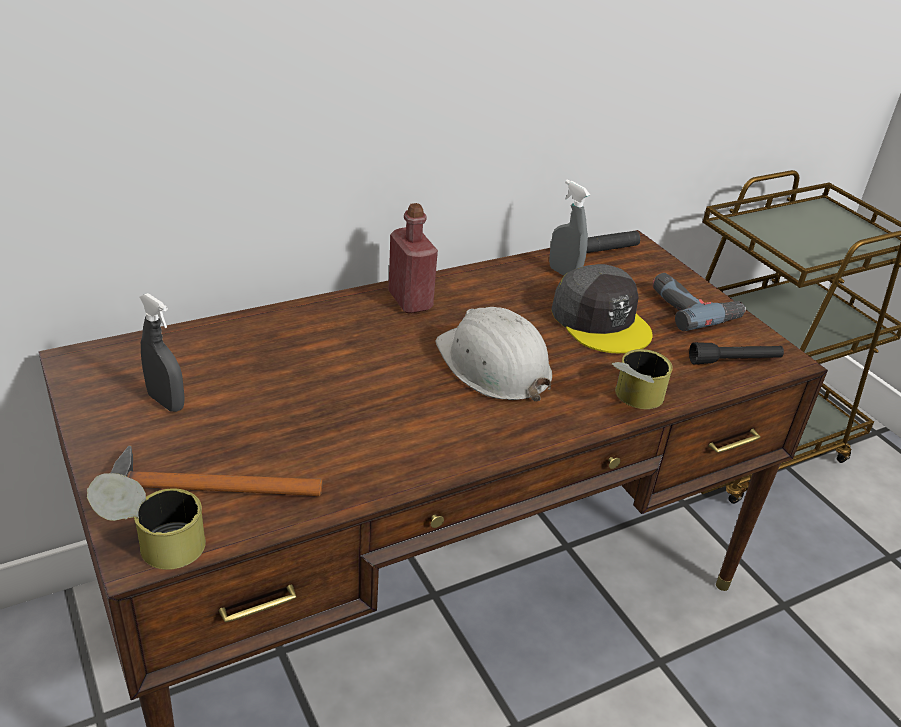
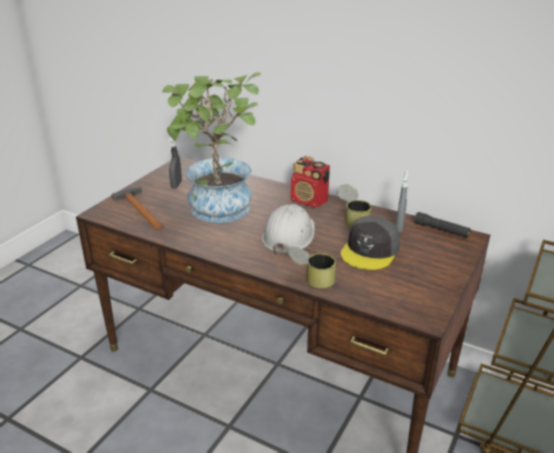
camera: 60 degrees right, 5 degrees down
can [87,473,206,570] -> can moved to [337,184,372,227]
red bottle [388,203,438,314] -> radio [291,156,330,207]
power drill [652,273,746,331] -> none
black flashlight [689,342,784,365] -> none
none -> potted plant [162,72,261,223]

